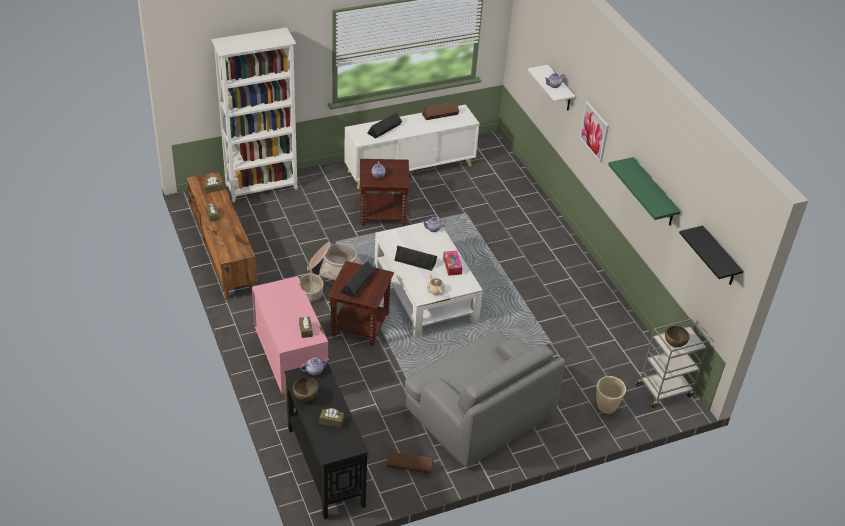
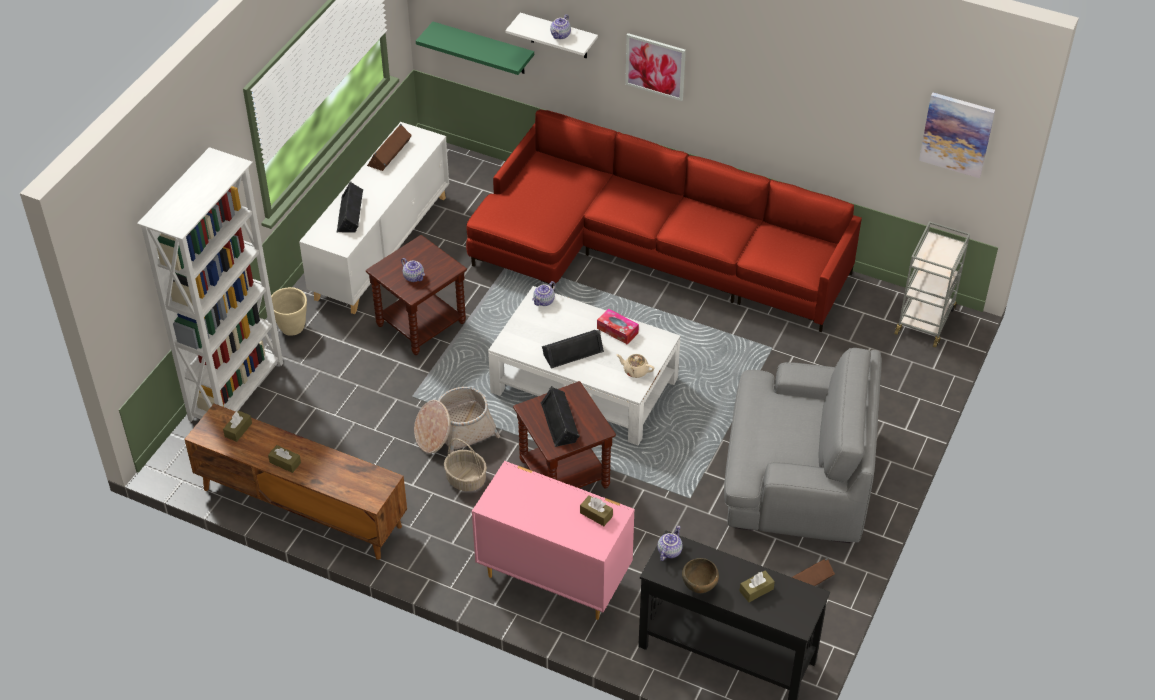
camera: 40 degrees left, 5 degrees up
beige planter [596,376,626,414] -> beige planter moved to [271,287,307,336]
green shelf [608,157,681,225] -> green shelf moved to [416,22,534,75]
brown bowl [665,326,689,347] -> none
black shelf [679,226,743,285] -> picture [919,93,995,178]
none -> red sofa [466,109,862,332]

